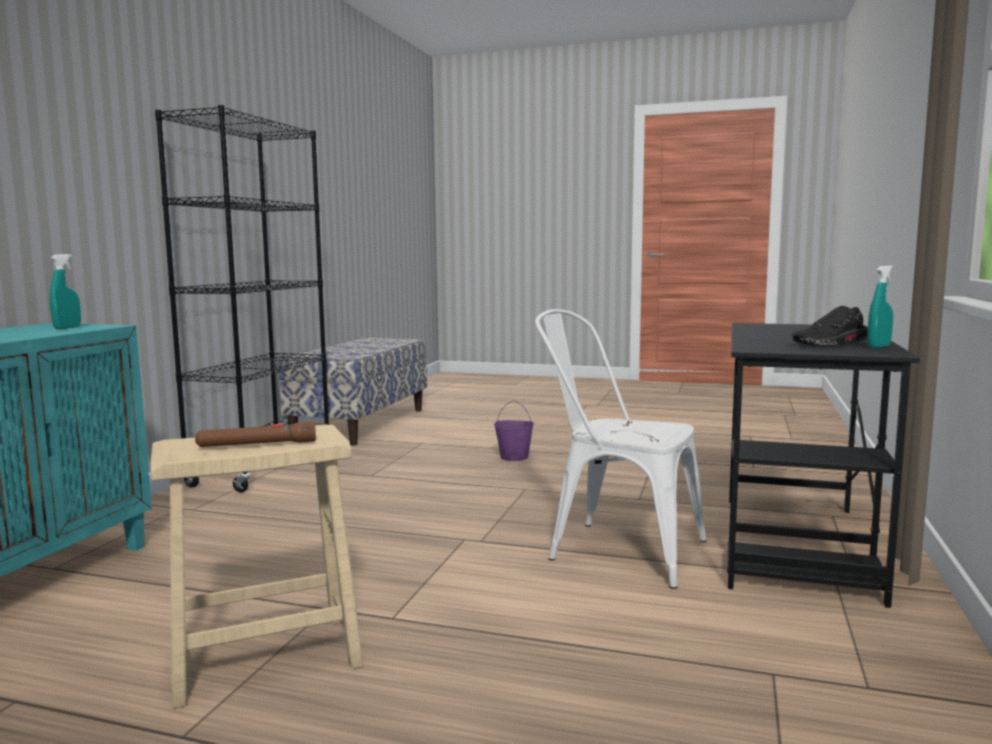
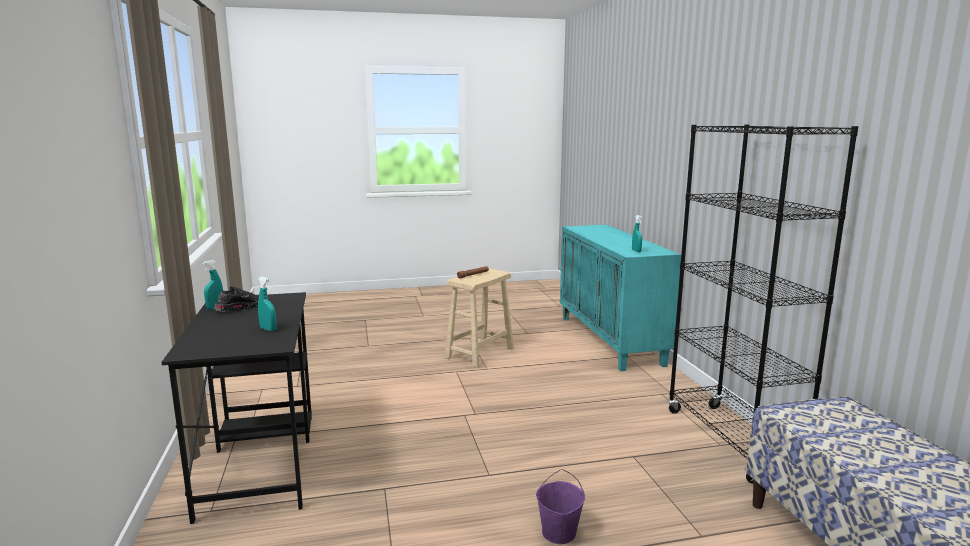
camera: 150 degrees right, 5 degrees up
white chair [535,309,706,589] -> none
none -> turquoise spray bottle [258,277,277,331]

